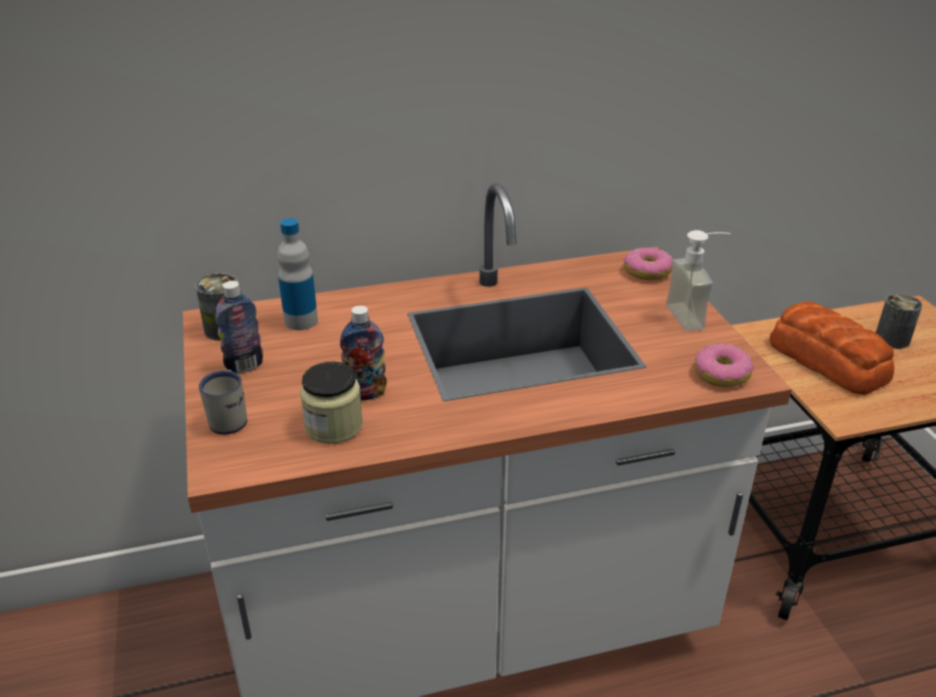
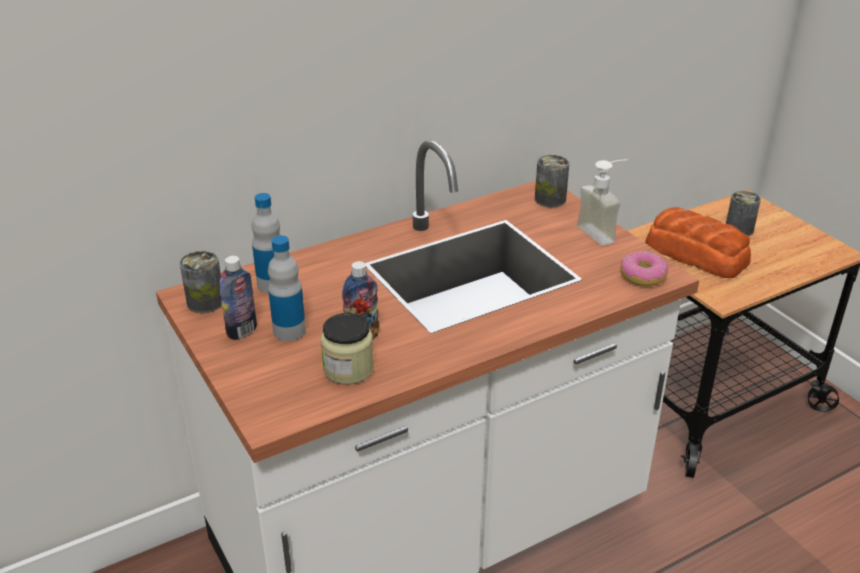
camera: 15 degrees left, 0 degrees up
white mug [199,370,247,434] -> none
donut [624,248,673,280] -> can [535,155,569,207]
none -> bottle [268,235,306,341]

